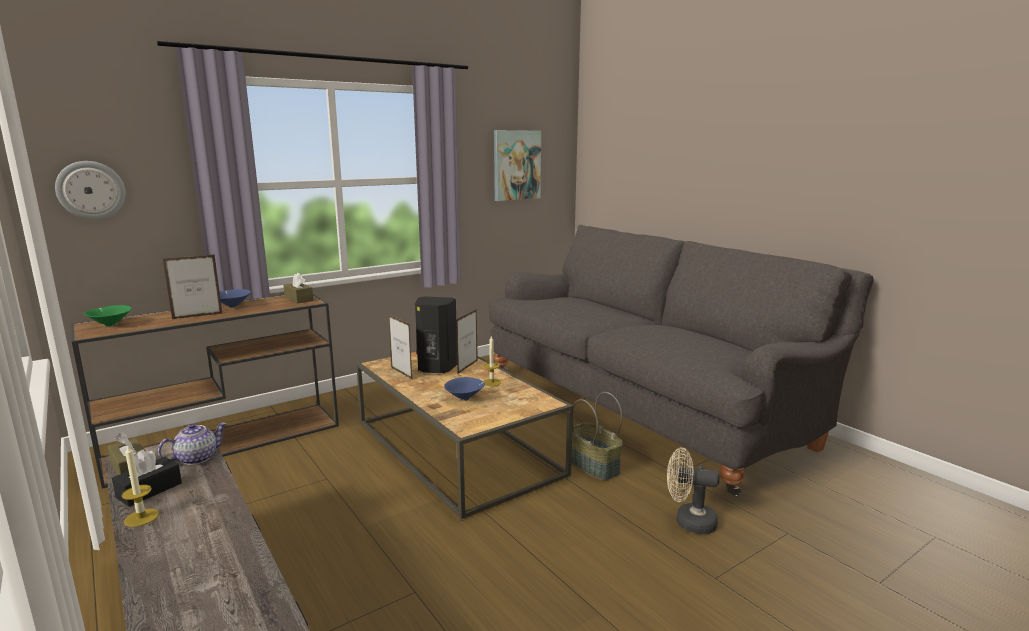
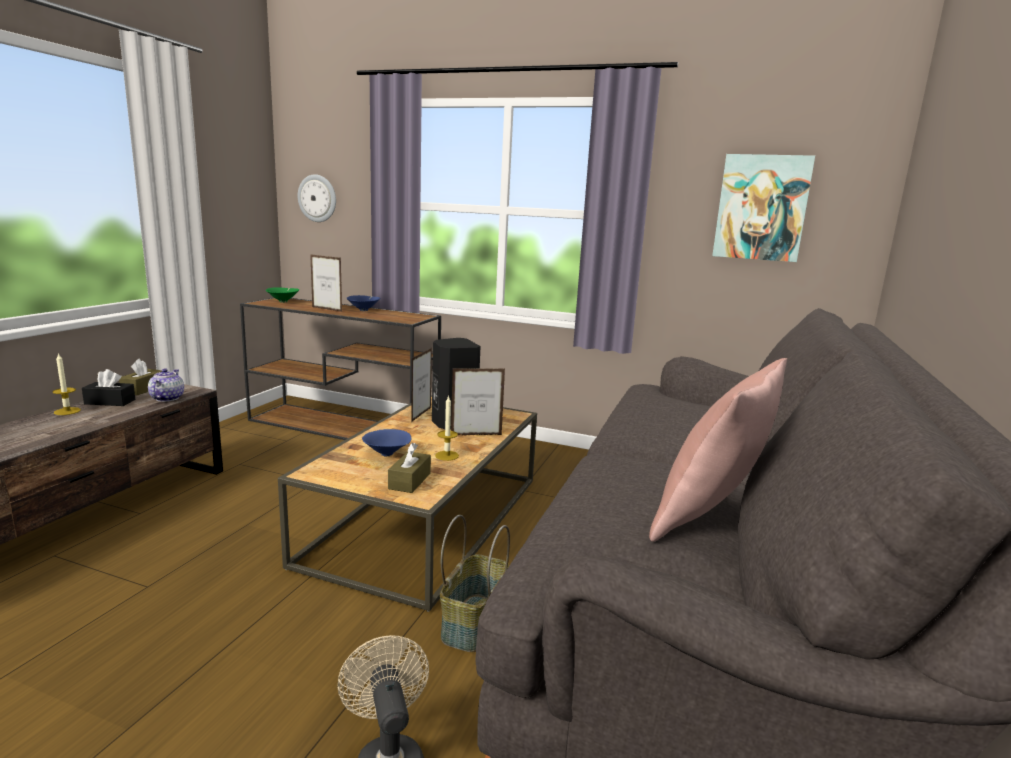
camera: 55 degrees right, 0 degrees up
teapot [158,422,227,465] -> teapot turned 105 degrees counterclockwise [148,368,184,402]
brown tissue box [283,273,314,304] -> brown tissue box moved to [388,443,431,493]
none -> pink pillow [649,358,787,542]

